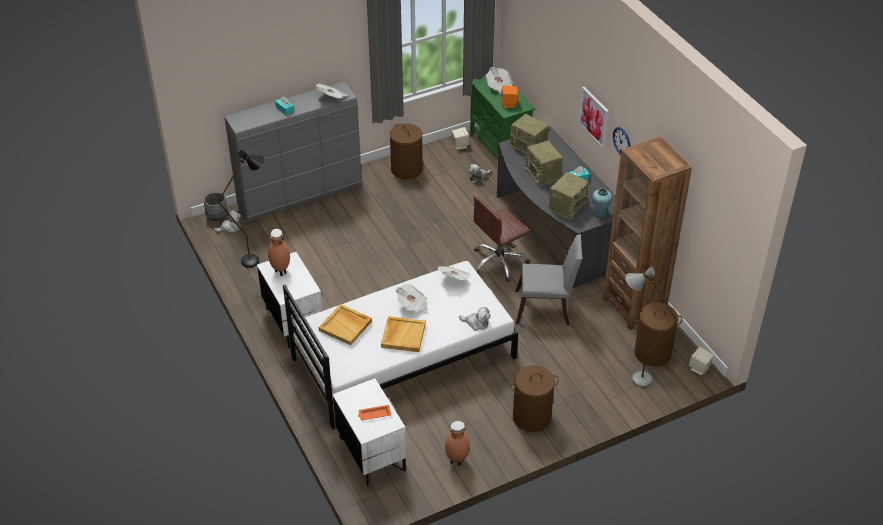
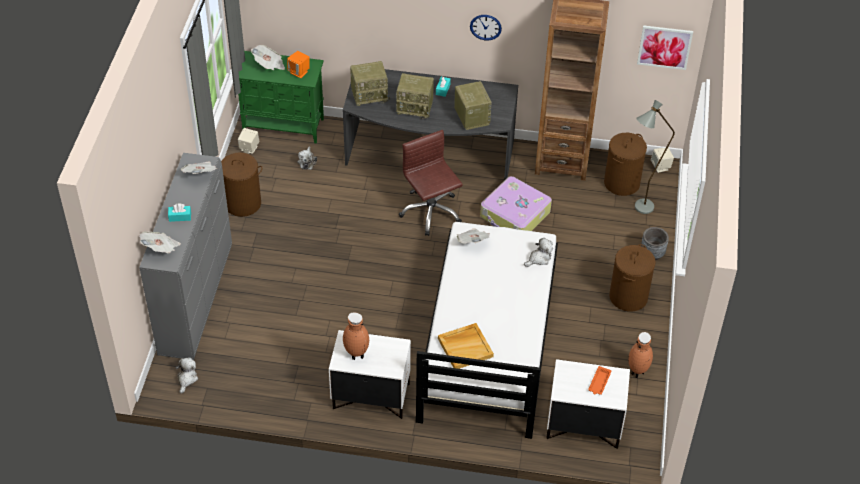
camera: 55 degrees left, 5 degrees up
grey planter [203,192,228,221] -> grey planter moved to [641,227,669,260]
black floor lamp [219,150,265,268] -> none
beige tray [381,316,426,352] -> none
newspaper [396,284,428,313] -> newspaper moved to [139,232,181,253]
brown office chair [474,196,530,282] -> brown office chair turned 150 degrees clockwise [399,130,463,236]
grey chair [515,234,582,326] -> suitcase [480,176,552,231]
picture [579,87,609,148] -> picture moved to [637,25,693,70]
turquoise vase [592,188,612,219] -> none

